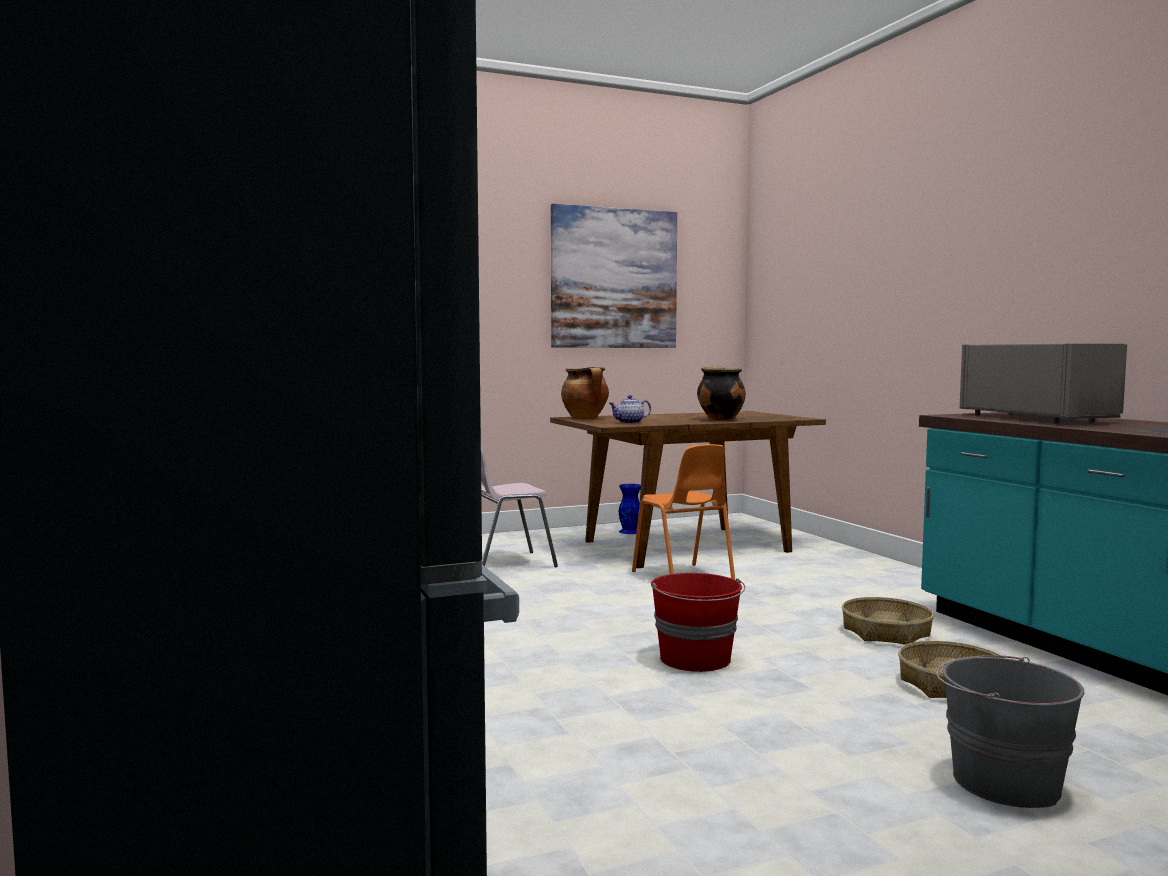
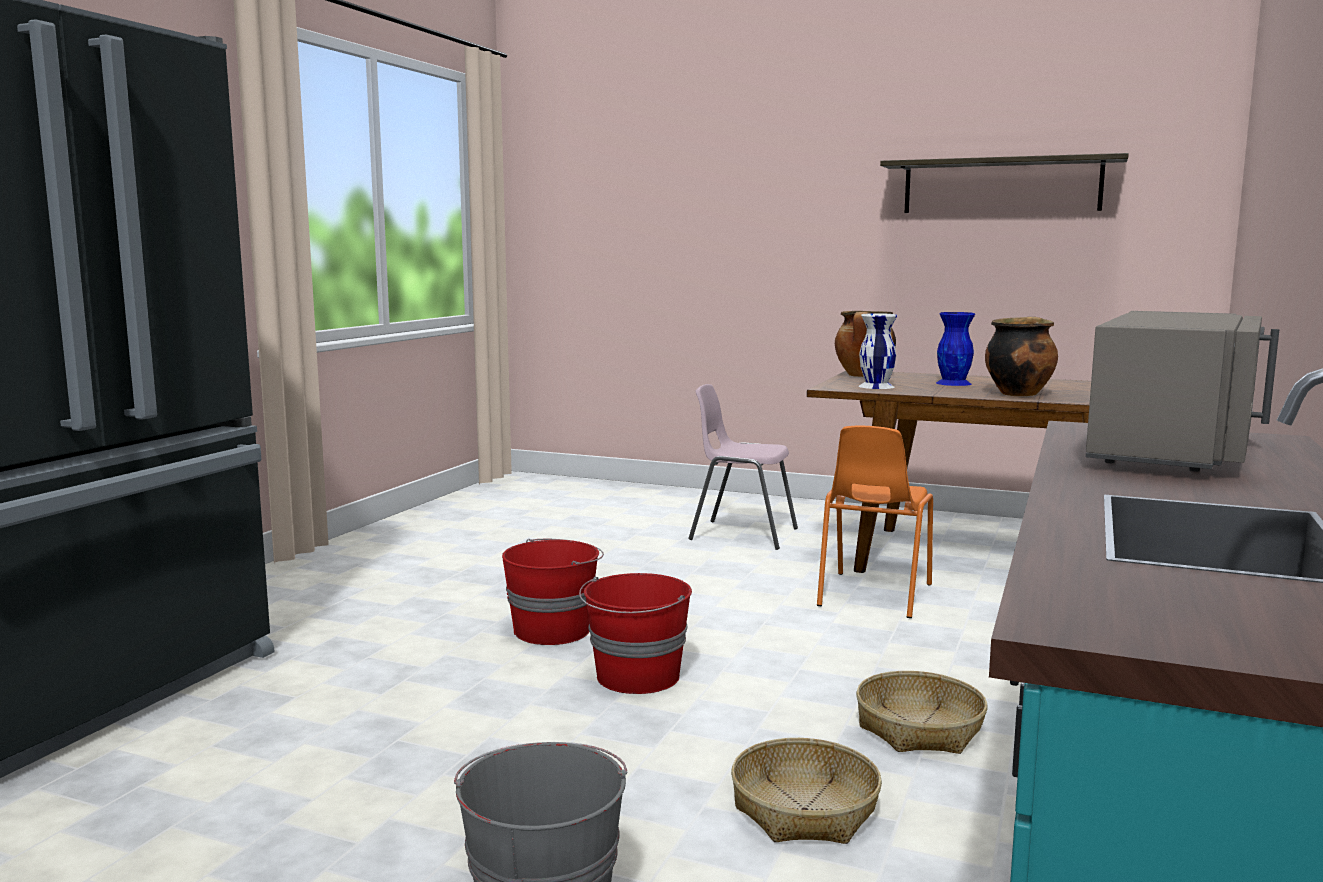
camera: 45 degrees right, 5 degrees up
picture [551,204,677,348] -> shelf [880,153,1129,213]
teapot [609,395,651,424] -> white vase [859,313,897,389]
blue vase [619,484,641,534] -> blue vase moved to [936,312,975,386]
none -> red bucket [502,539,604,645]

